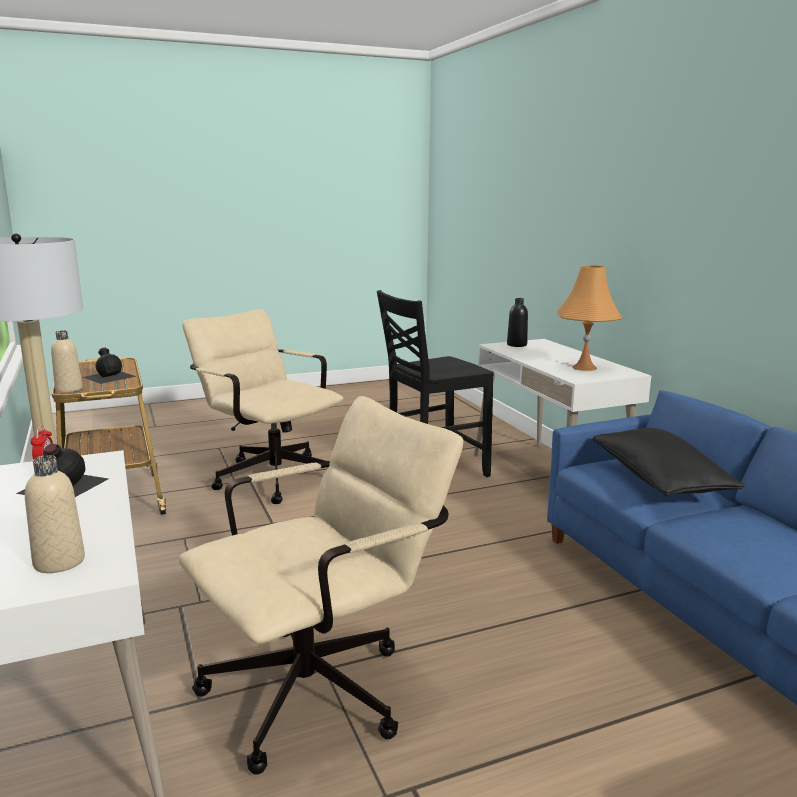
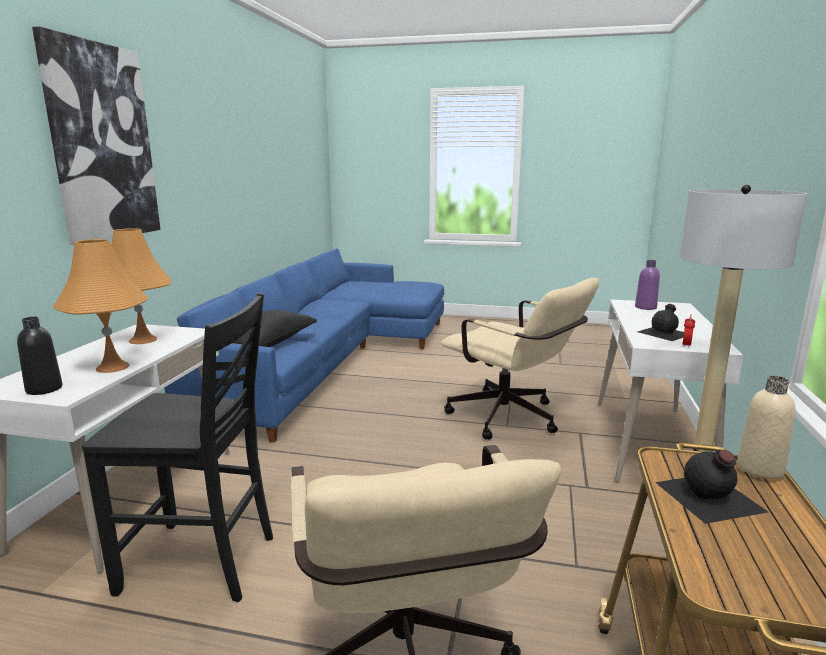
camera: 145 degrees left, 0 degrees up
beige bottle [25,455,85,573] -> purple bottle [635,260,660,310]
beige office chair [179,396,463,775] -> beige office chair turned 135 degrees counterclockwise [441,278,599,440]
none -> picture [32,26,161,245]
none -> orange table lamp [53,239,149,373]

